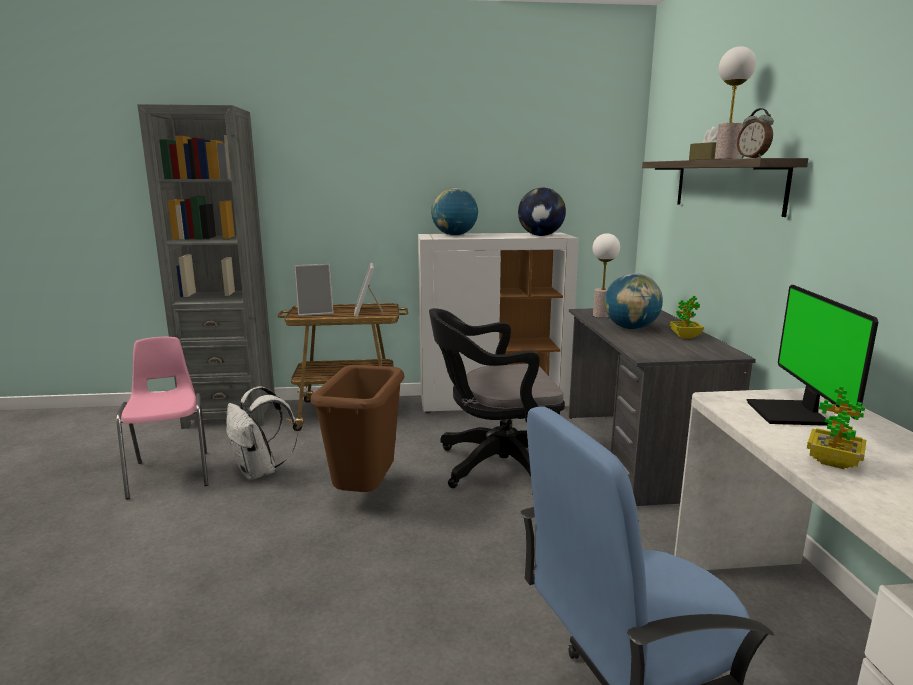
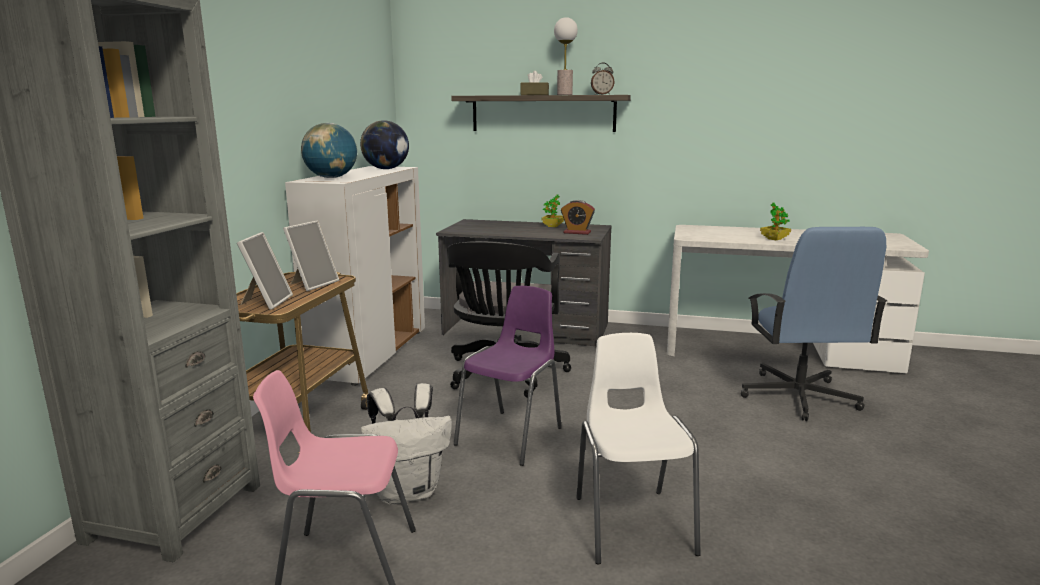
camera: 70 degrees left, 0 degrees up
brown trash can [311,365,404,492] -> purple chair [454,286,562,466]
picture frame [354,263,383,317] -> picture frame turned 75 degrees counterclockwise [283,221,339,291]
table lamp [593,233,620,318] -> none
globe [604,273,663,329] -> none
monitor [746,285,878,426] -> none
none -> alarm clock [561,200,595,235]
none -> white chair [576,333,701,565]

